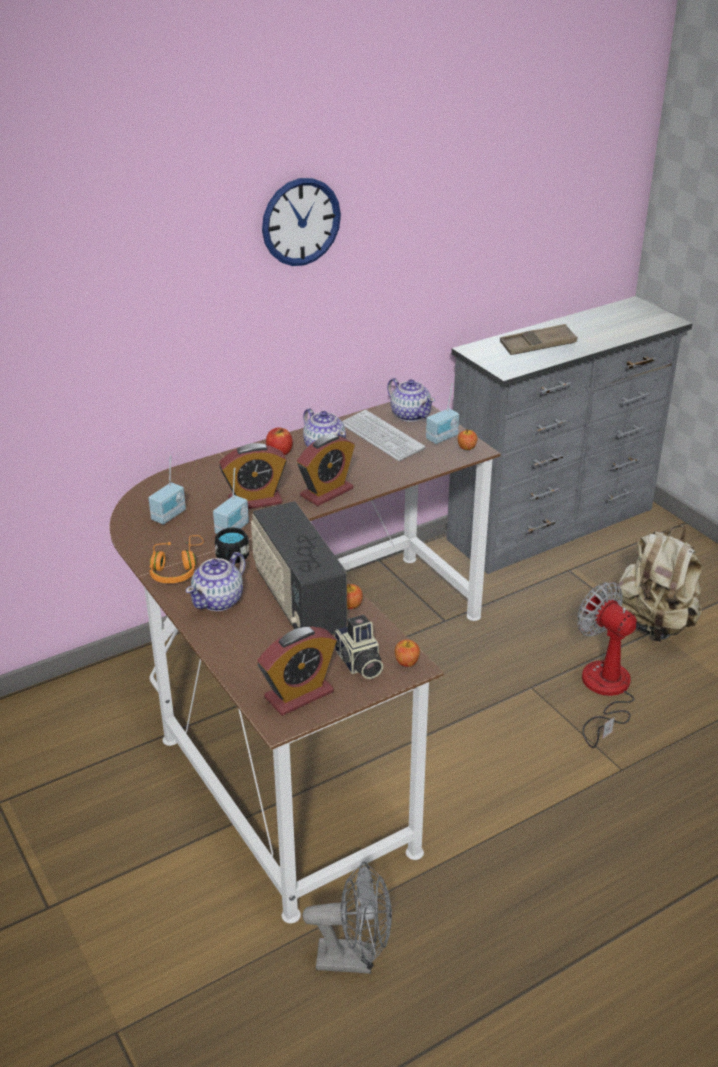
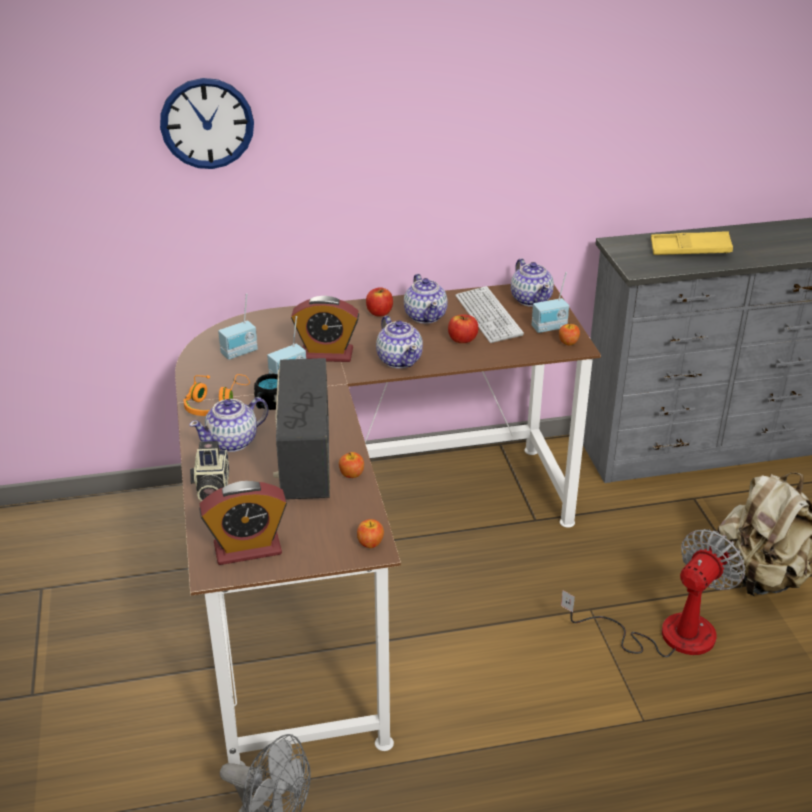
camera: 20 degrees right, 0 degrees up
wall clock [262,178,341,266] -> wall clock moved to [160,78,254,169]
alarm clock [297,434,355,506] -> teapot [376,316,423,368]
camera [335,615,383,679] -> camera moved to [190,441,229,501]
brown tray [500,324,577,355] -> yellow tray [651,231,733,255]
fan [577,582,637,748] -> fan turned 60 degrees clockwise [561,529,745,657]
none -> apple [448,314,479,343]

